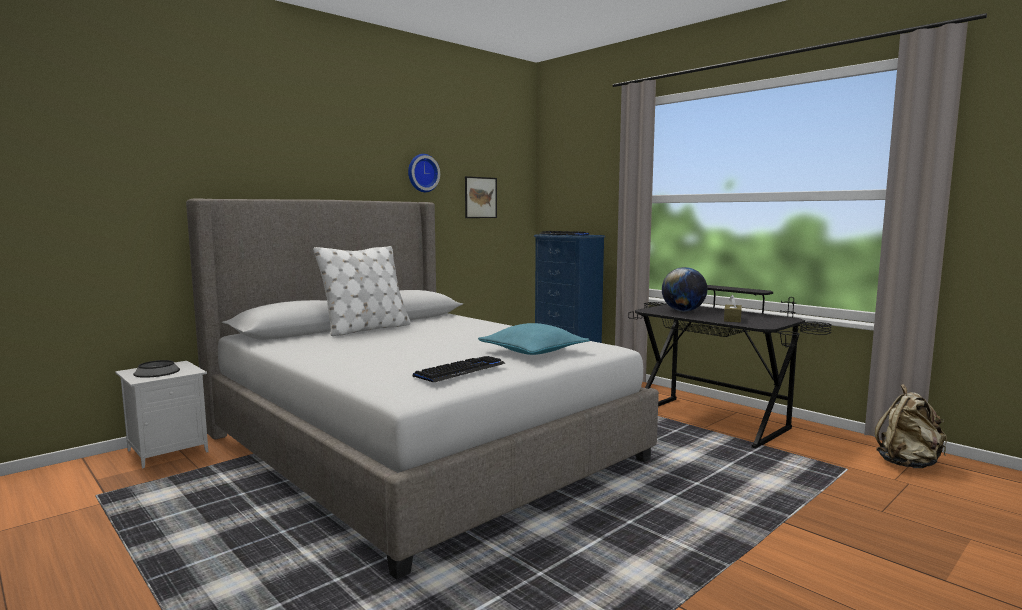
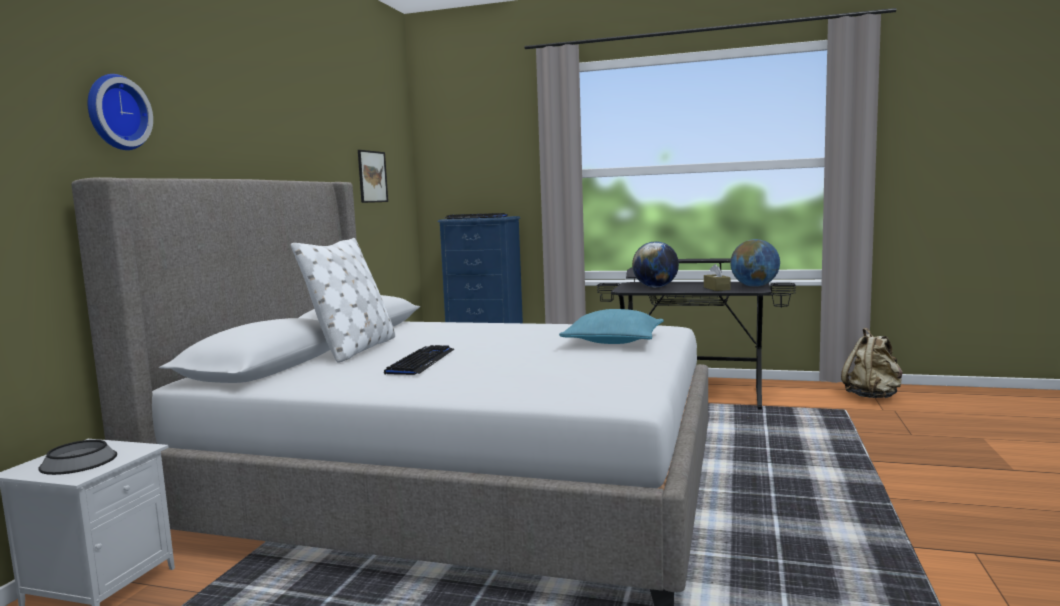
camera: 30 degrees left, 0 degrees up
wall clock [408,154,440,192] -> wall clock moved to [88,74,153,150]
keyboard [413,356,505,382] -> keyboard moved to [384,345,454,375]
none -> globe [730,239,780,287]

